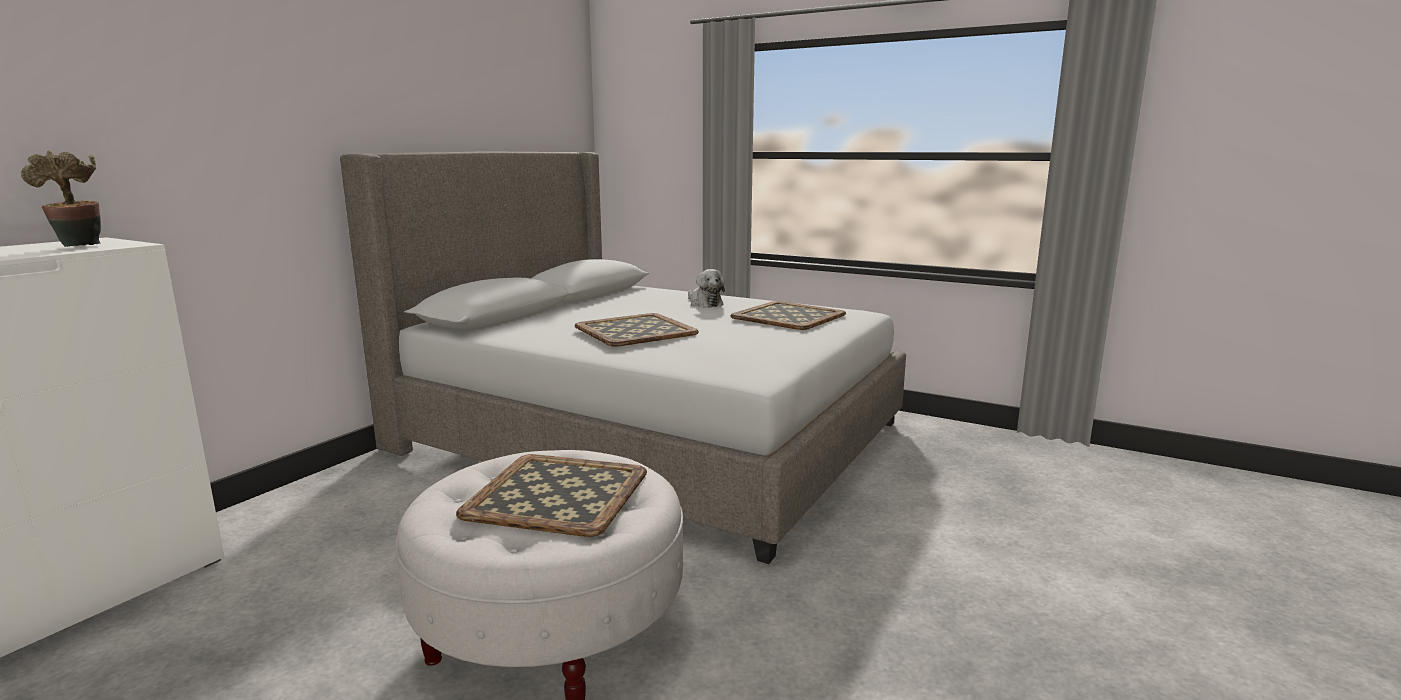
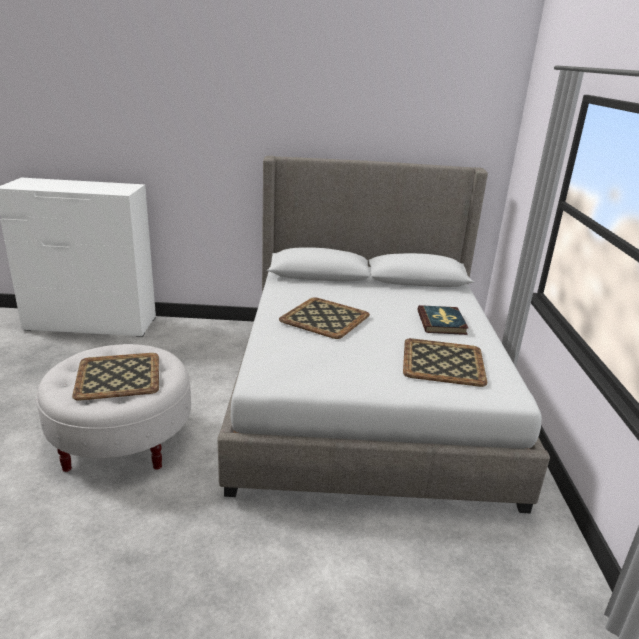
camera: 60 degrees right, 10 degrees up
potted plant [21,150,101,247] -> none
plush toy [688,269,725,308] -> book [417,305,468,335]

